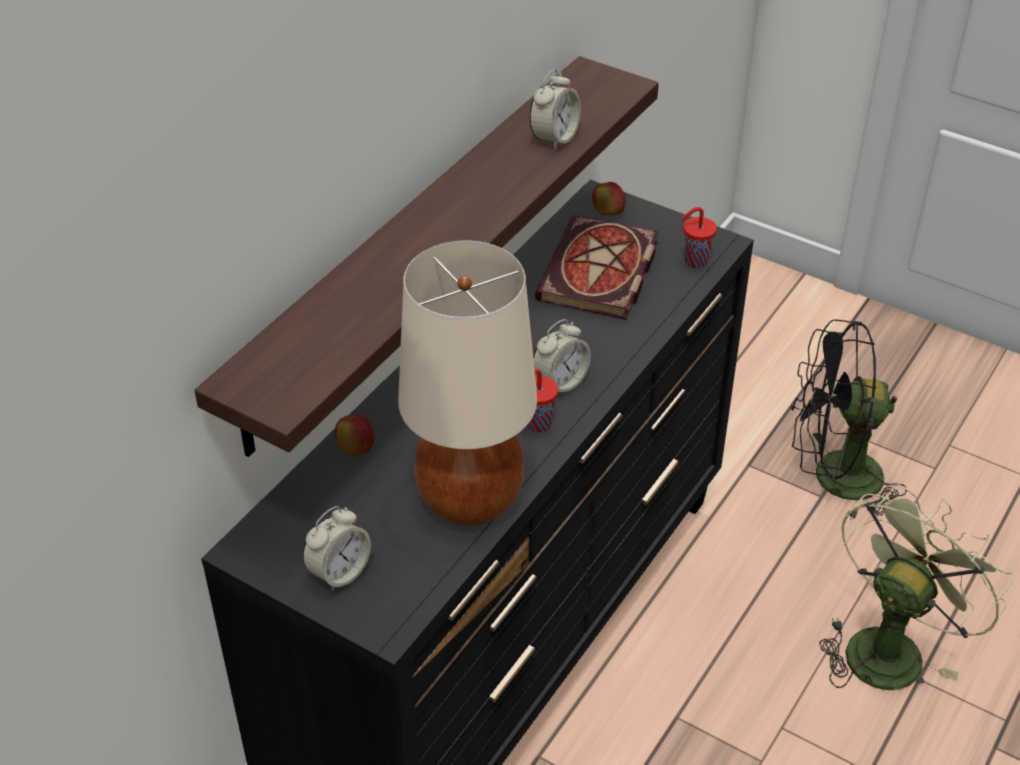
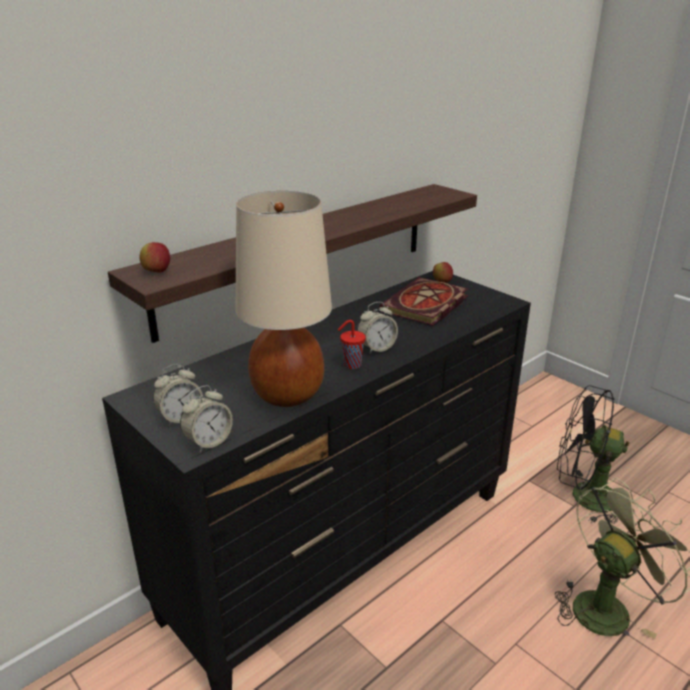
camera: 15 degrees right, 15 degrees down
apple [334,414,374,455] -> apple moved to [139,242,170,273]
alarm clock [529,69,581,150] -> alarm clock moved to [180,385,233,452]
red cup [681,207,717,268] -> none

